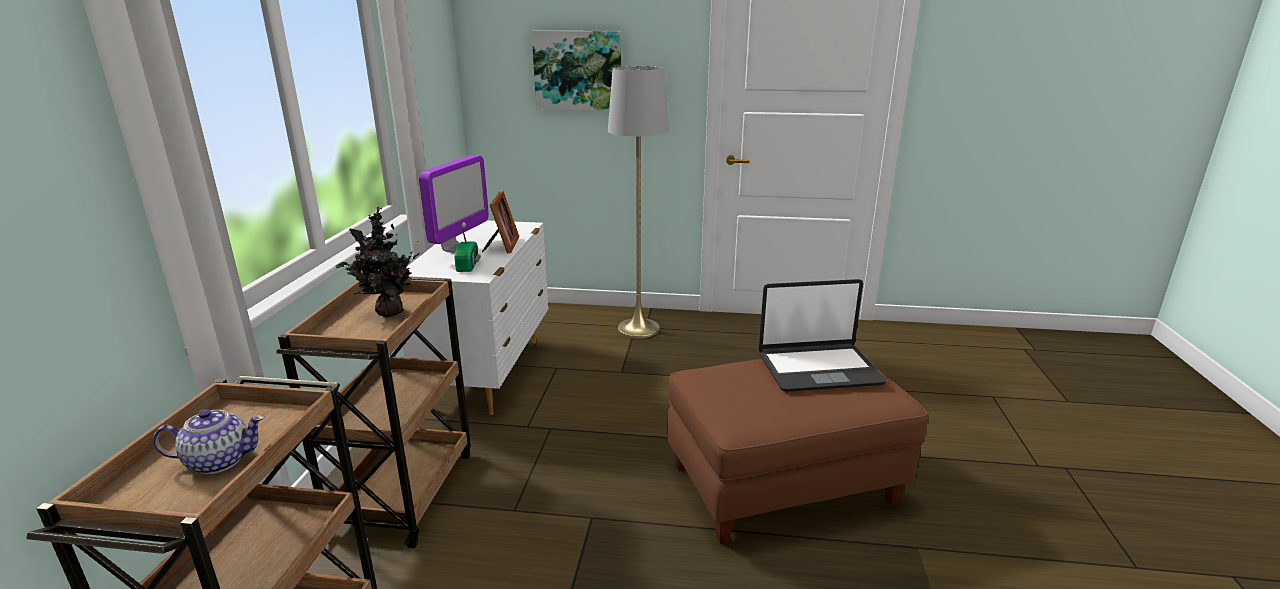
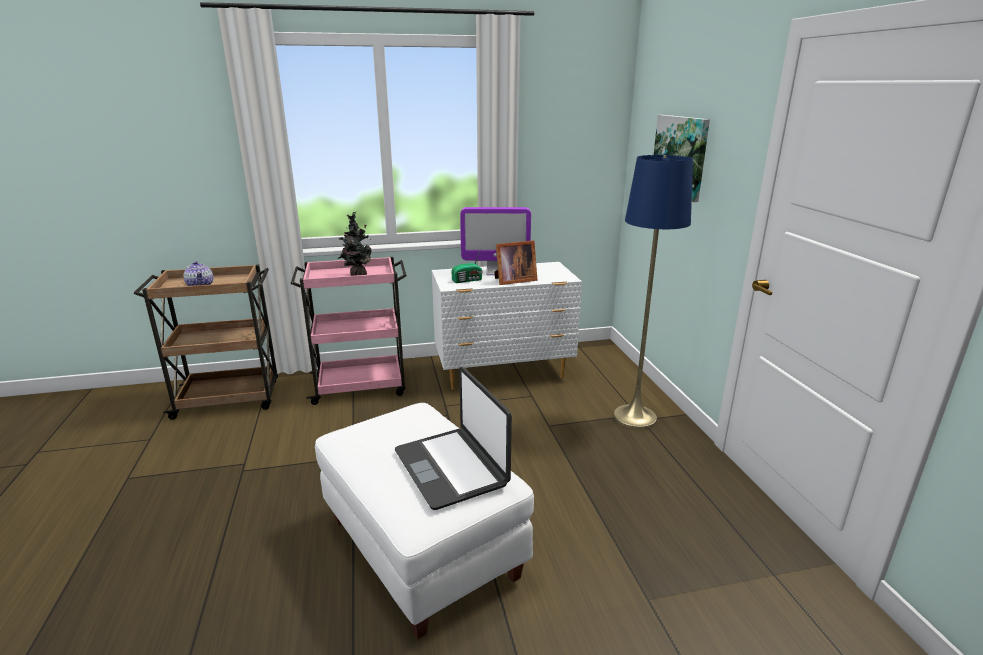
camera: 70 degrees right, 0 degrees up
brown cart [276,277,471,548] -> pink cart [290,257,407,405]
grey floor lamp [608,66,669,338] -> blue floor lamp [613,155,693,429]
brown ottoman [667,359,928,544] -> white ottoman [315,403,534,639]

